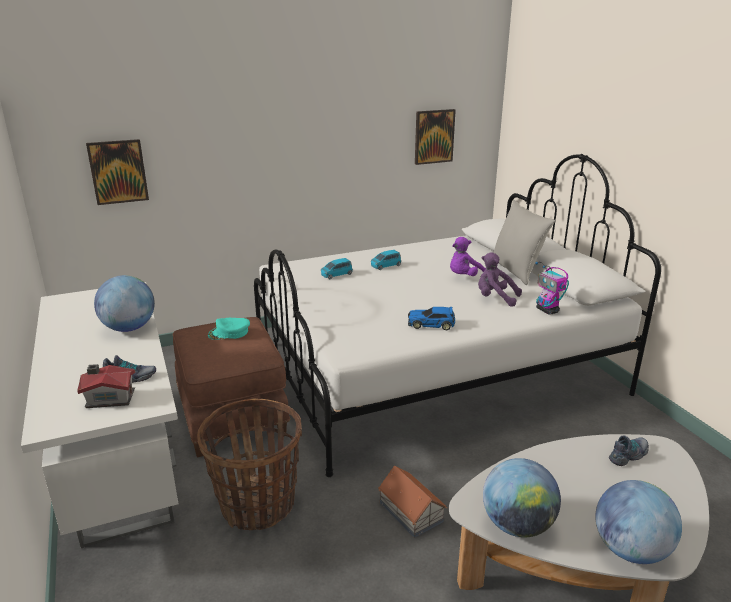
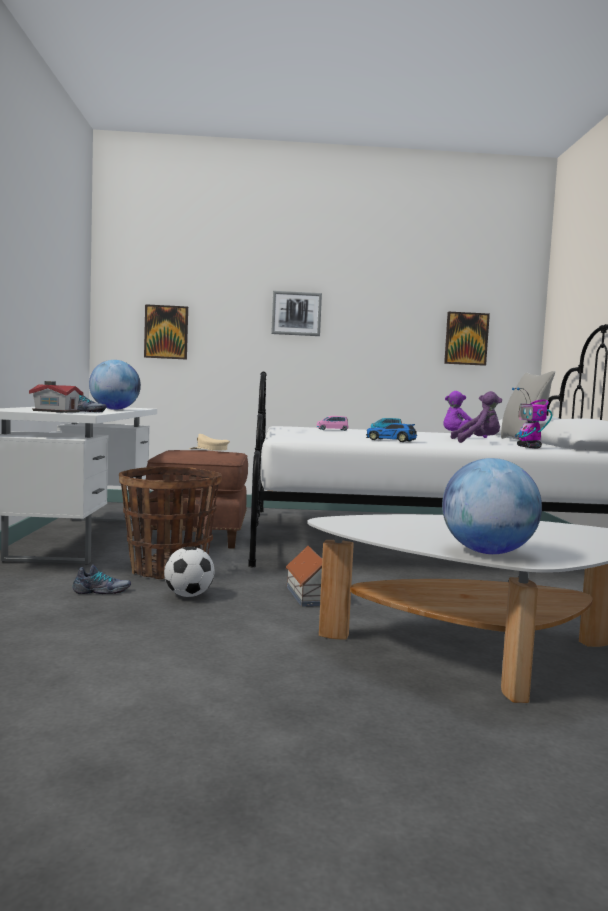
camera: 20 degrees right, 20 degrees down
turquoise cap [208,318,250,340] -> beige cap [189,434,230,450]
blue toy car [321,258,353,279] -> pink toy car [316,416,349,431]
purple plush toy [478,252,522,307] -> purple plush toy turned 135 degrees clockwise [451,391,502,443]
globe [483,458,561,538] -> none
shoe [609,435,649,466] -> shoe moved to [73,565,131,594]
none -> football [164,547,214,597]
none -> picture [271,291,322,336]

